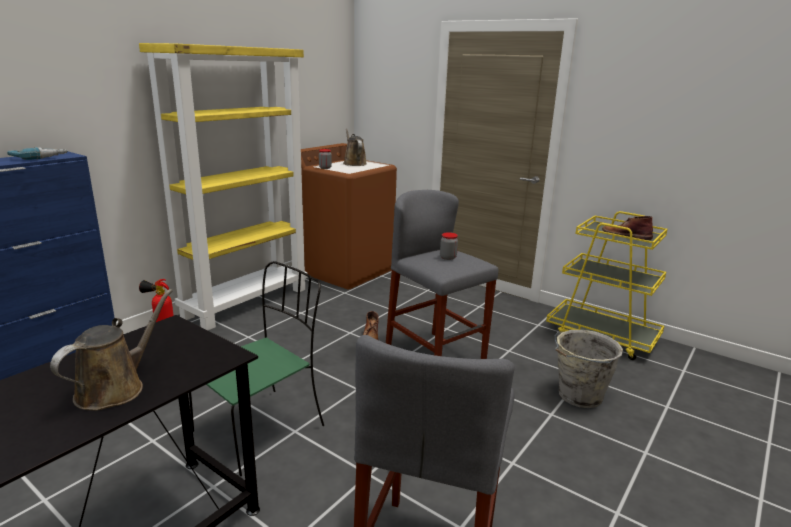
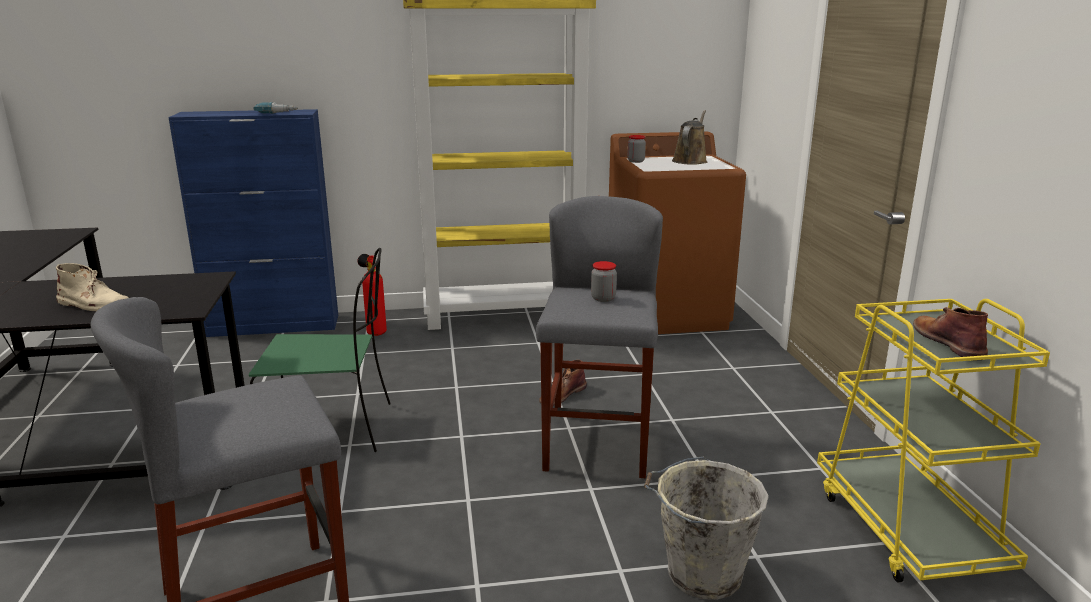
camera: 45 degrees right, 0 degrees up
brown watering can [50,289,172,411] -> beige boot [56,263,129,311]

